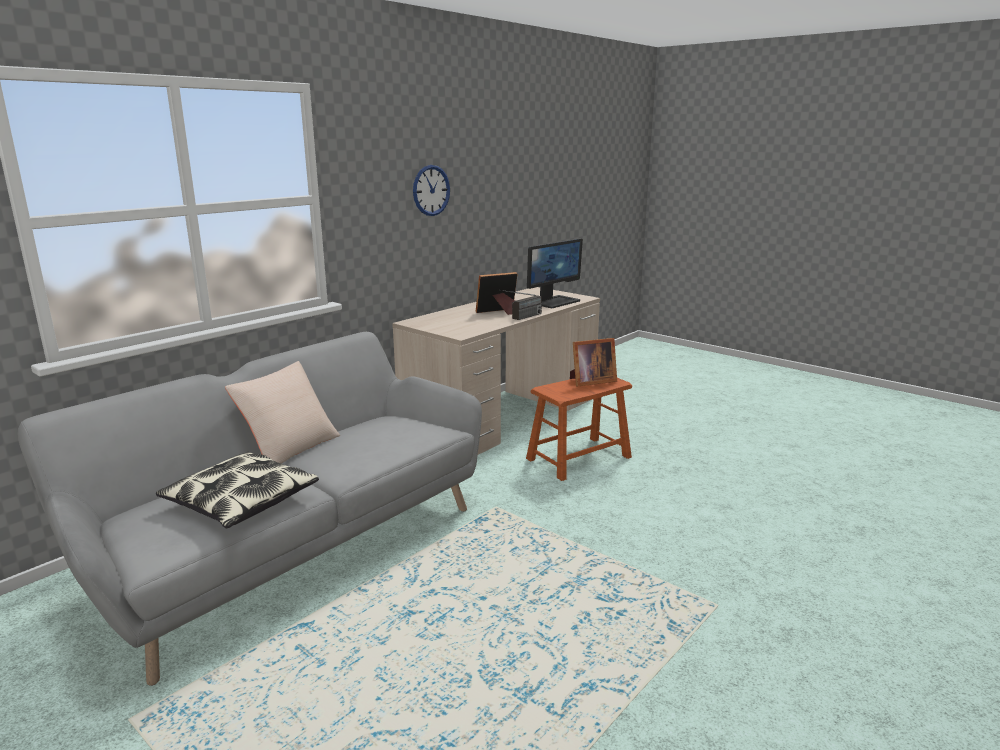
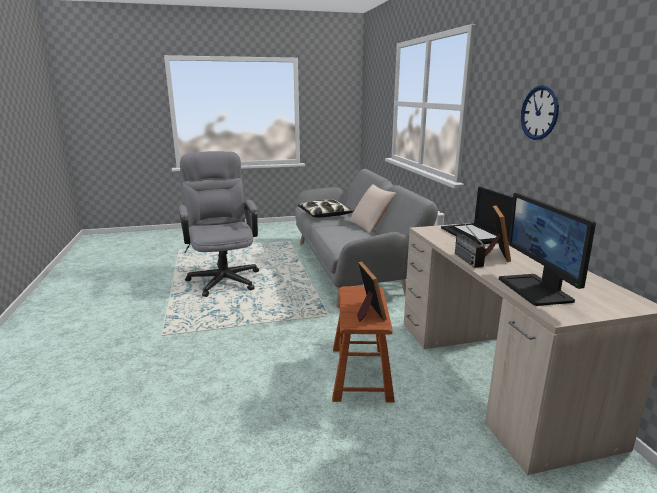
camera: 125 degrees right, 0 degrees up
picture frame [570,338,617,386] -> picture frame turned 150 degrees clockwise [357,261,387,322]
none -> grey office chair [179,151,259,297]
none -> laptop [441,187,513,245]

